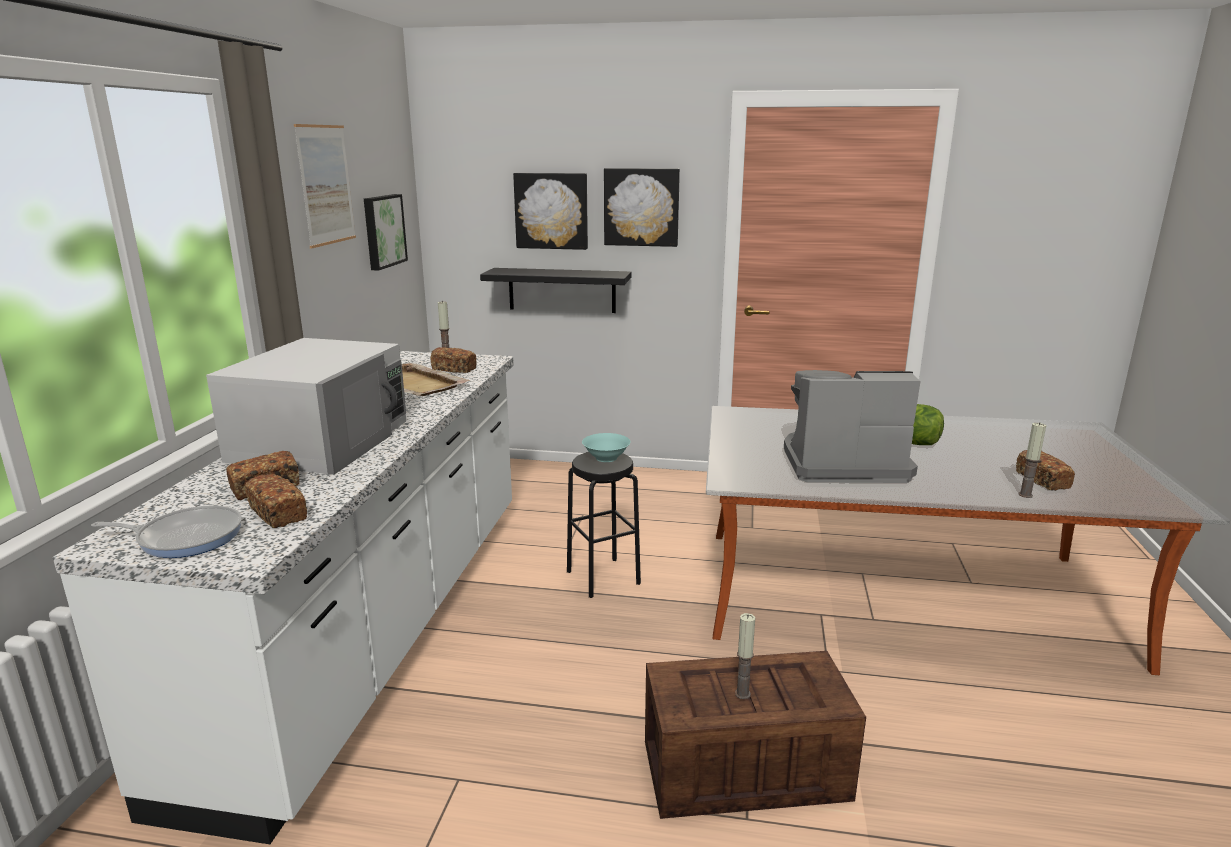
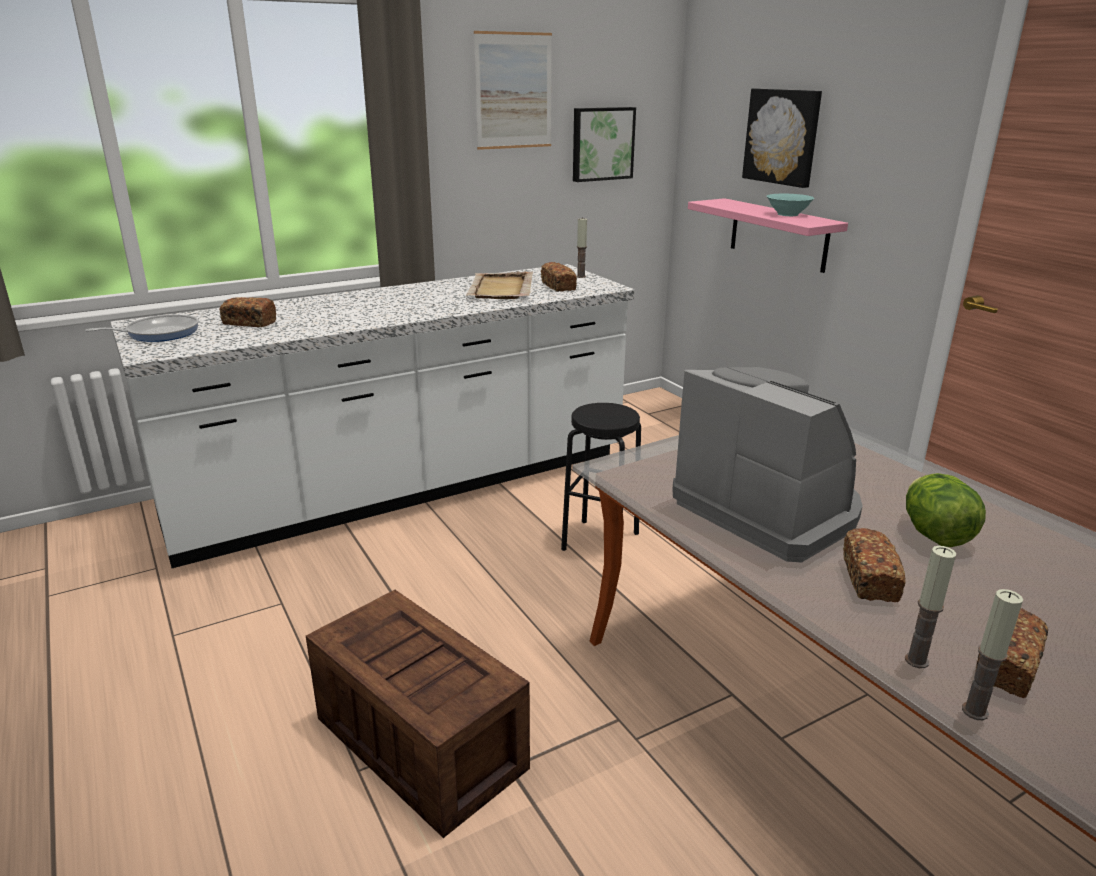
camera: 50 degrees right, 5 degrees up
frying pan [91,505,242,558] -> frying pan turned 75 degrees counterclockwise [85,315,199,342]
white microwave [206,338,406,475] -> none
bread [245,474,307,528] -> bread moved to [843,528,906,602]
black shelf [480,268,631,313] -> pink shelf [688,198,848,273]
turquoise bowl [582,433,631,462] -> turquoise bowl moved to [767,194,814,216]
picture [604,168,680,247] -> none
candle [735,613,755,699] -> candle moved to [962,589,1023,720]

